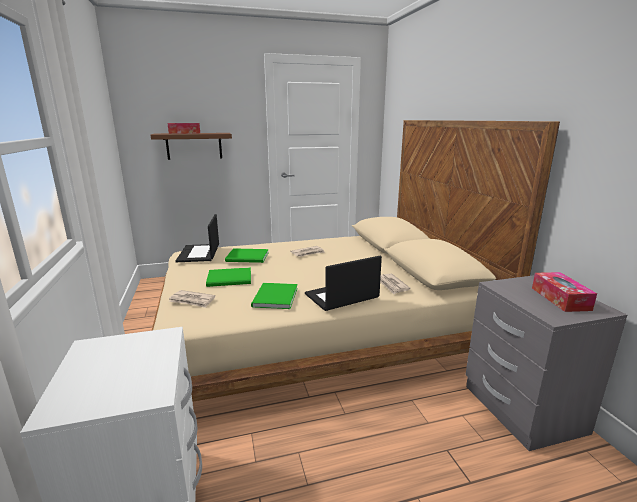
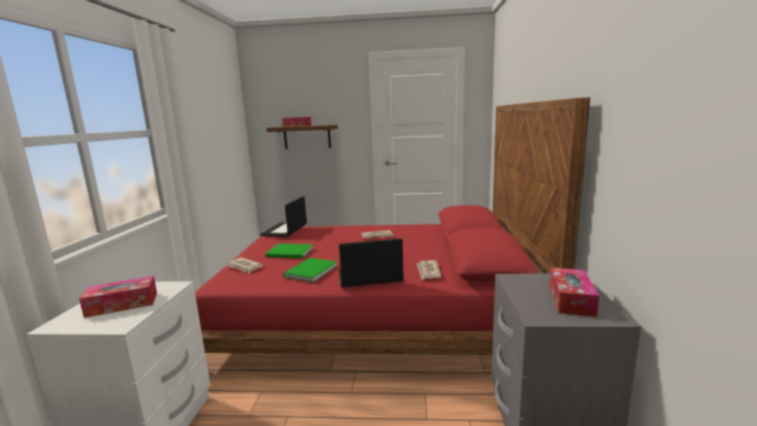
camera: 20 degrees right, 5 degrees down
beige bed [152,120,560,402] -> red bed [195,97,590,355]
green book [225,248,269,263] -> none
none -> tissue box [79,276,157,318]

